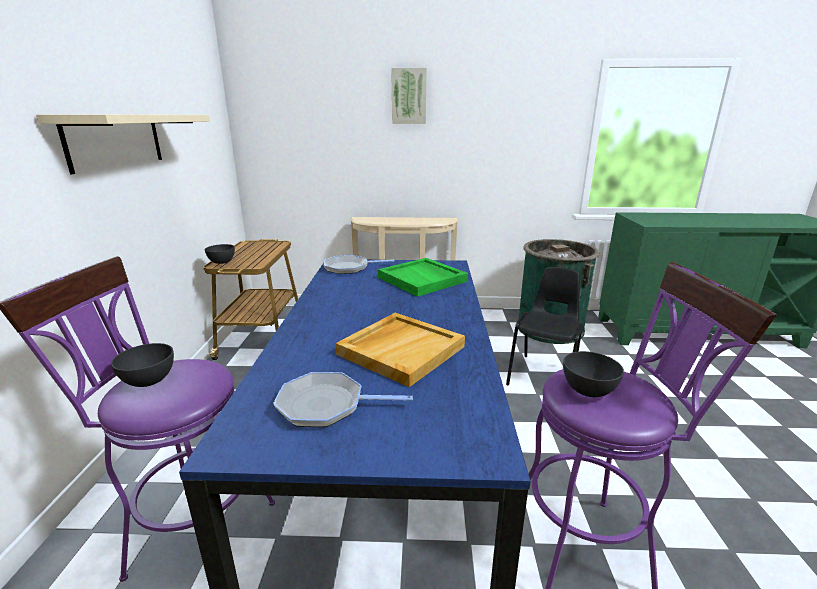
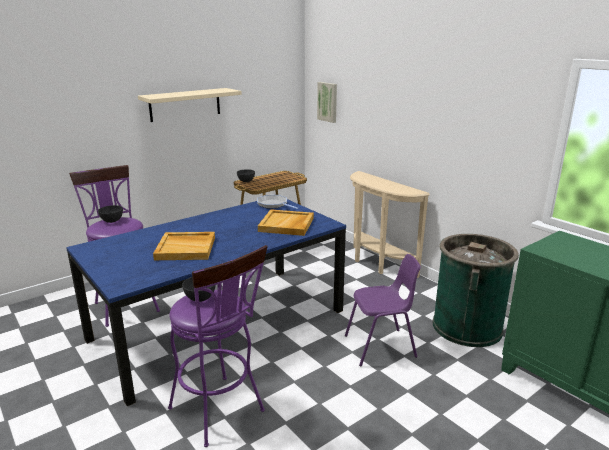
camera: 50 degrees right, 0 degrees up
frying pan [273,372,413,427] -> none
green tray [378,258,468,297] -> beige tray [258,209,314,236]
picture [391,68,427,124] -> picture moved to [317,82,337,123]
black chair [506,267,583,386] -> purple chair [345,254,421,366]

